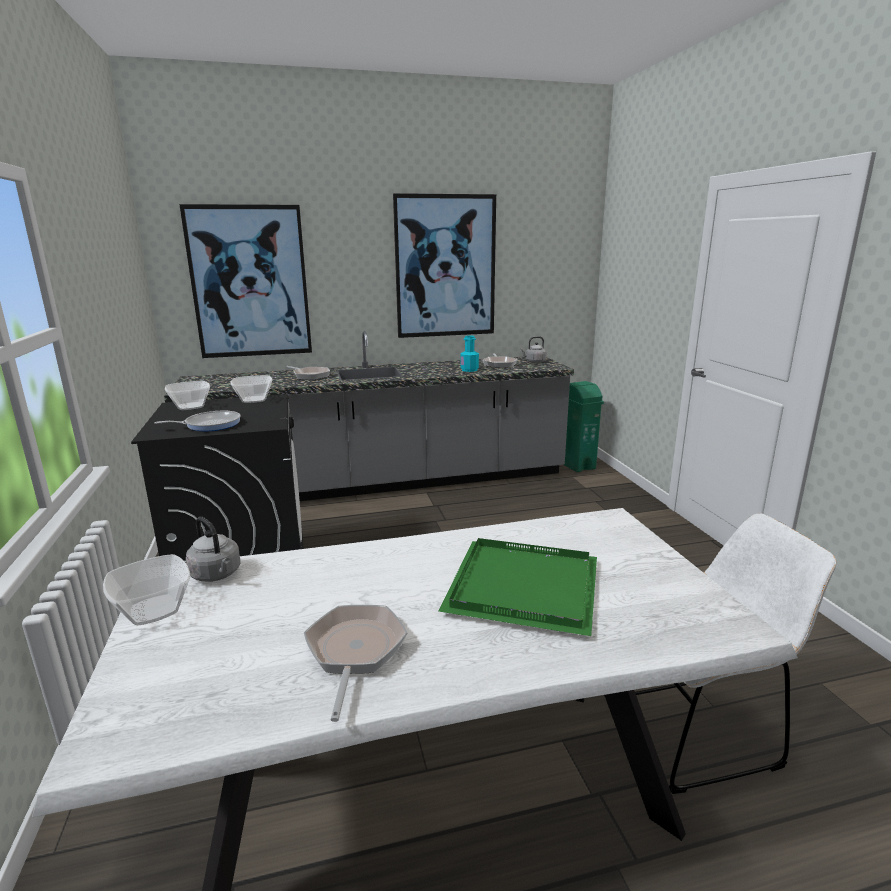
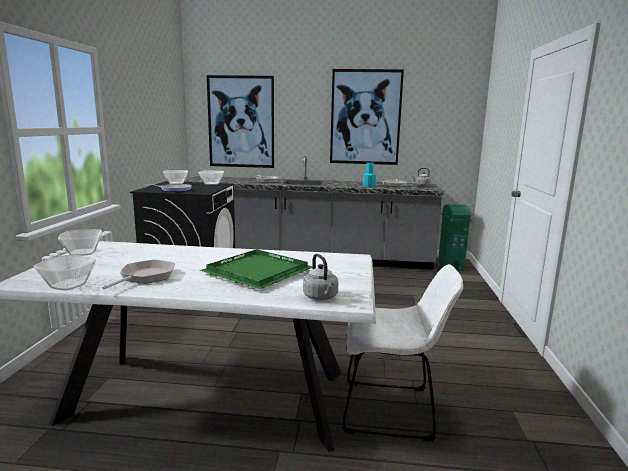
camera: 20 degrees right, 5 degrees down
grey kettle [186,517,240,582] -> grey kettle moved to [303,254,338,300]
none -> bowl [34,255,96,290]

